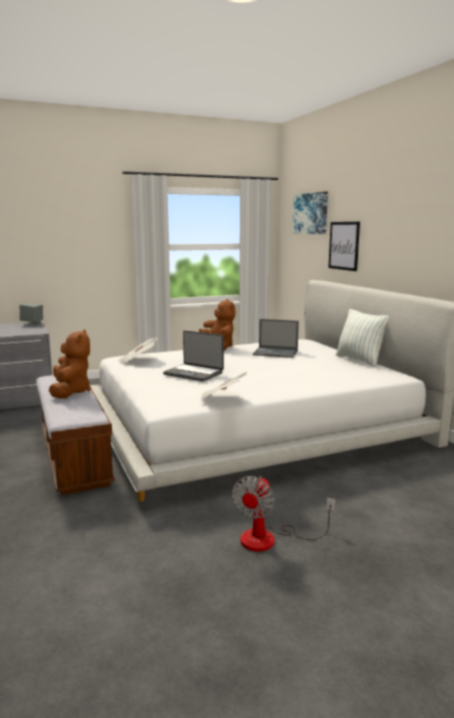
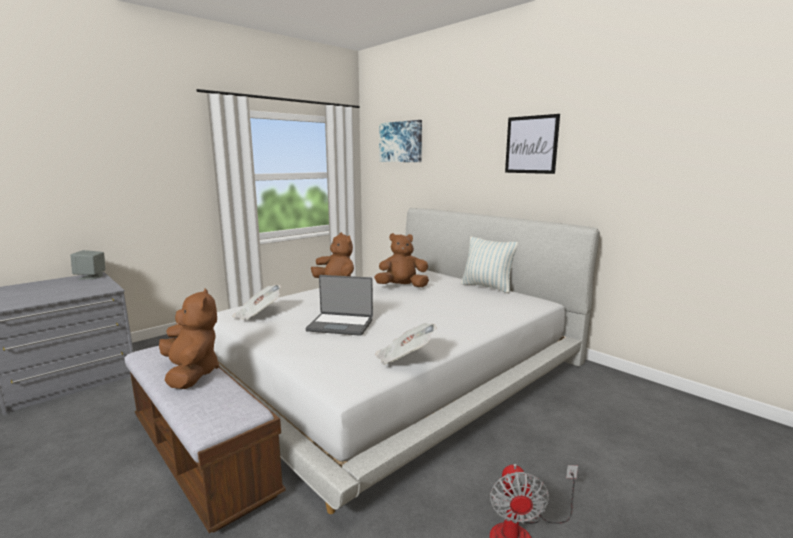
camera: 20 degrees left, 0 degrees up
laptop [253,319,299,358] -> brown plush toy [374,233,429,287]
picture [328,222,360,271] -> picture moved to [505,114,560,174]

